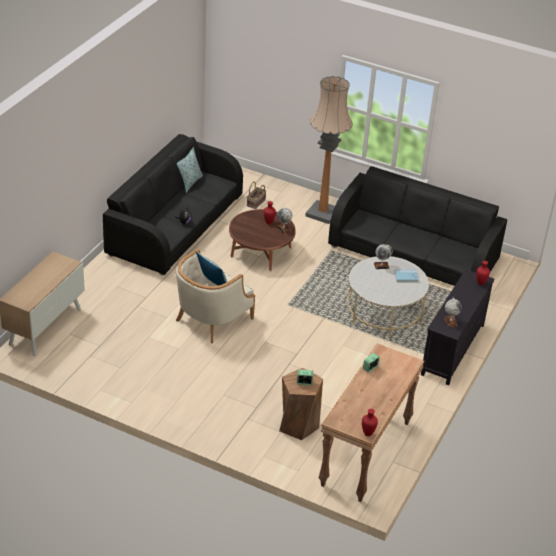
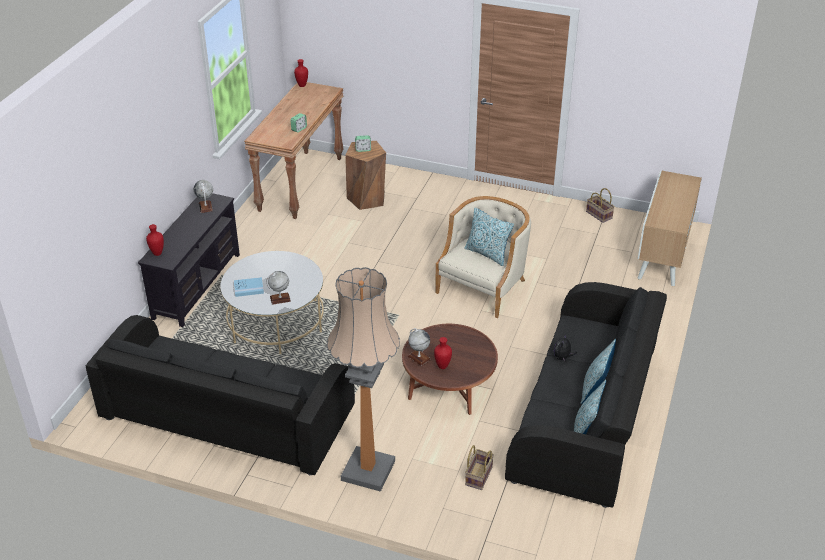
camera: 175 degrees right, 0 degrees up
none -> pillow [580,339,616,404]
none -> basket [586,188,615,223]

